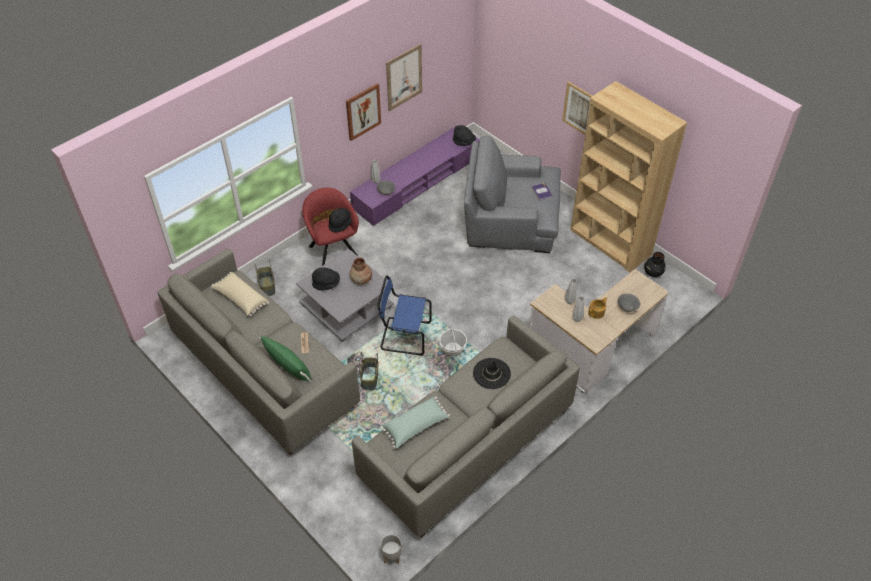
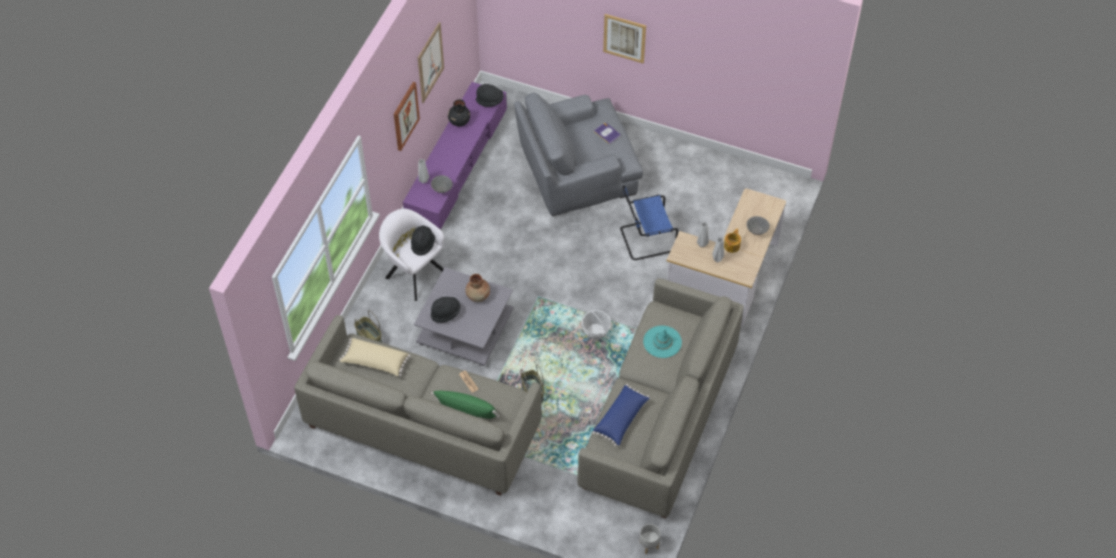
camera: 25 degrees left, 5 degrees up
red armchair [302,188,359,266] -> white armchair [379,209,444,301]
blue chair [377,275,431,356] -> blue chair moved to [620,185,678,260]
green pillow [380,397,450,448] -> blue pillow [593,384,650,446]
black hat [473,358,511,389] -> turquoise hat [643,326,682,358]
brown bookcase [570,81,687,273] -> none
black vase [644,252,666,277] -> black vase moved to [448,99,470,126]

